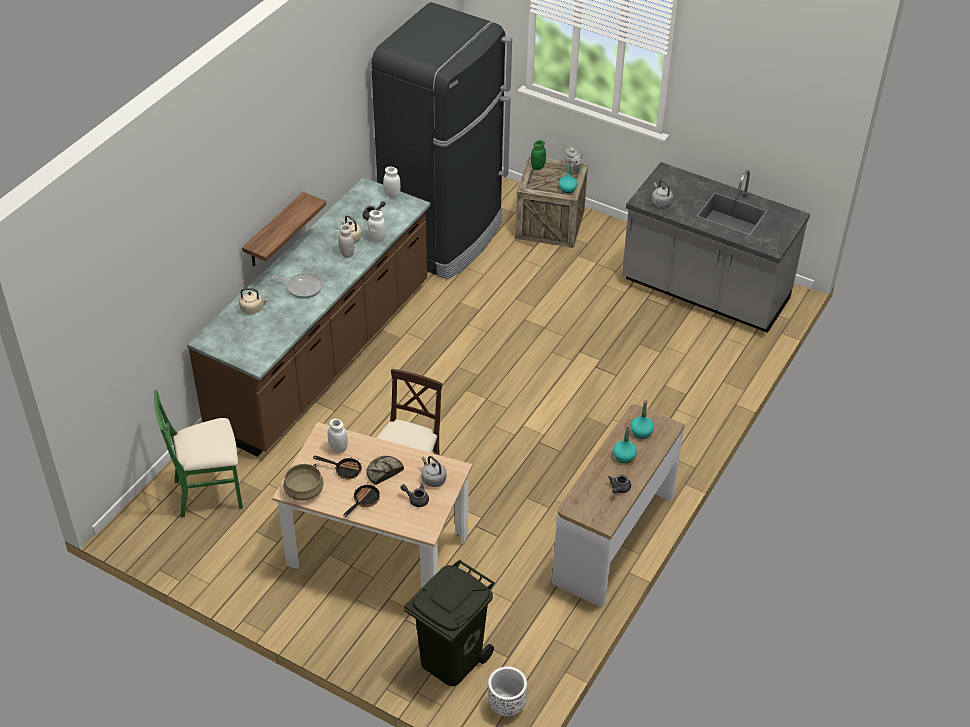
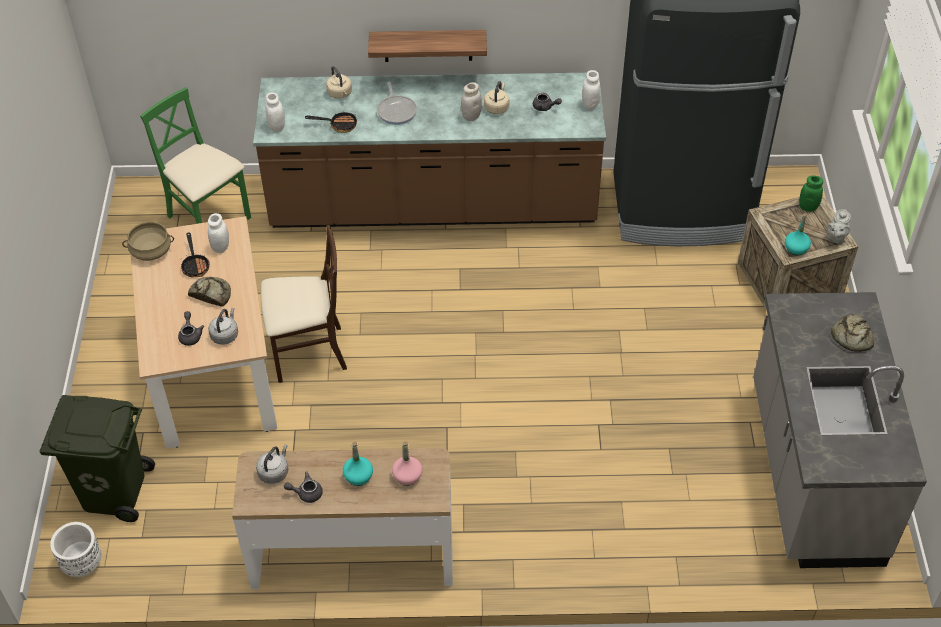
camera: 60 degrees right, 5 degrees up
frying pan [343,483,380,517] -> frying pan moved to [305,111,357,133]
white jar [368,210,386,242] -> white jar moved to [265,92,285,132]
turquoise bottle [630,400,654,439] -> pink bottle [392,441,422,486]
grey kettle [652,180,673,207] -> grey kettle moved to [256,444,288,484]
none -> bread [831,314,874,352]

